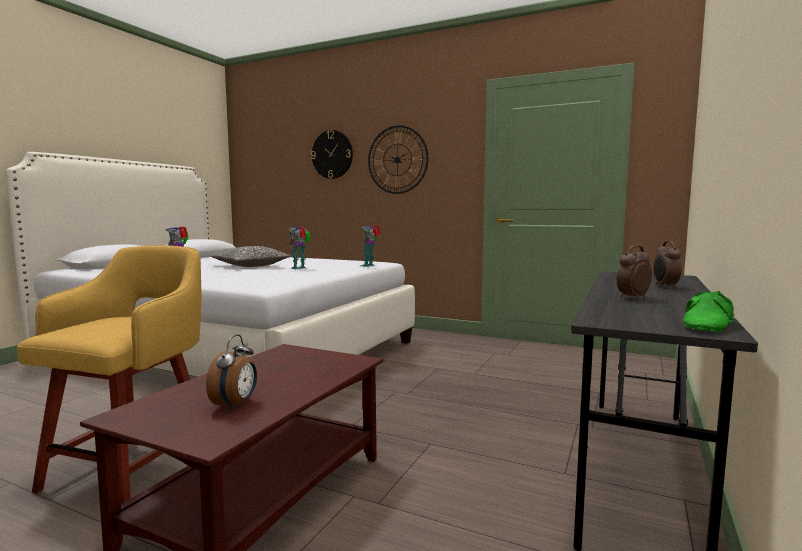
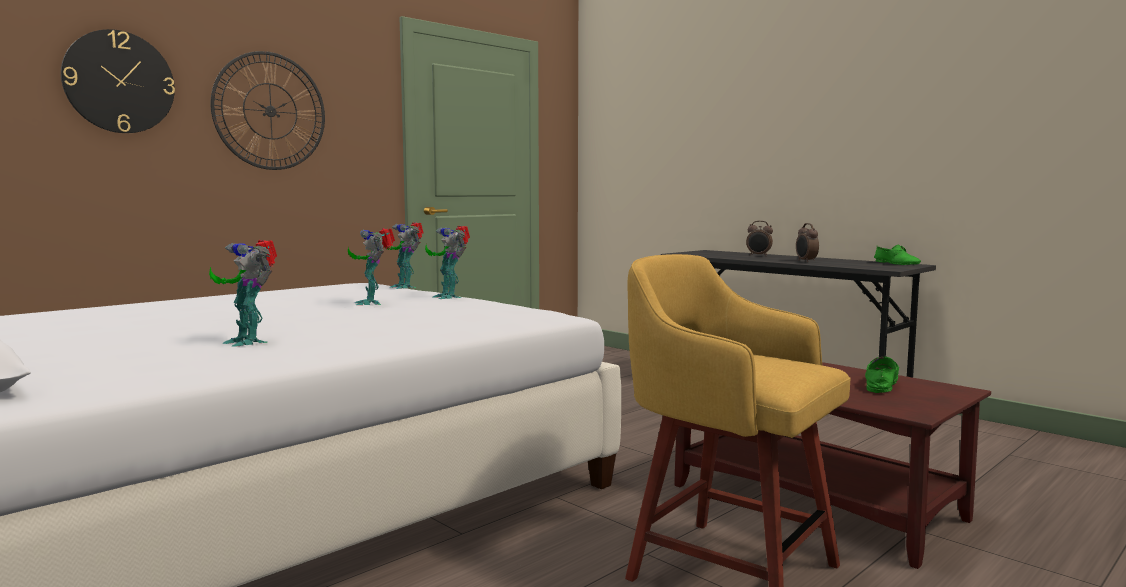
camera: 70 degrees left, 0 degrees up
alarm clock [206,334,257,410] -> green shoe [865,356,899,393]
pillow [211,246,292,267] -> none
none -> toy robot [425,226,470,299]

